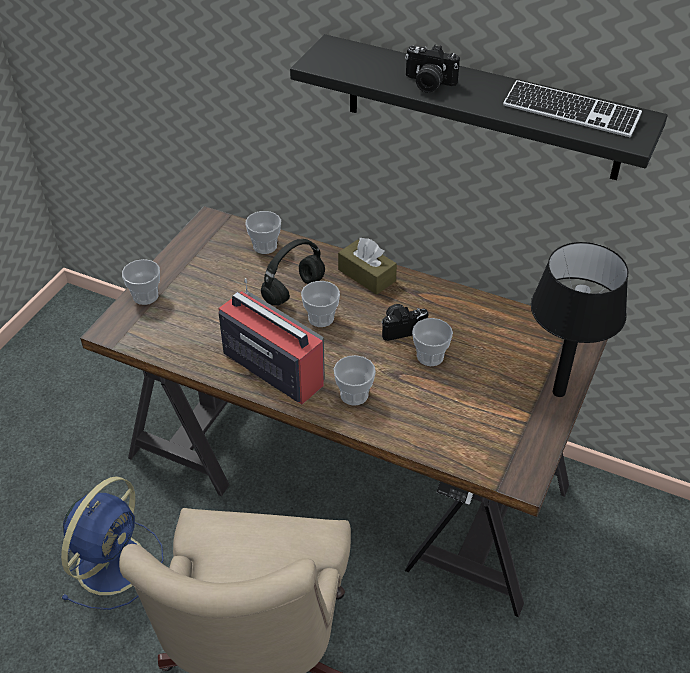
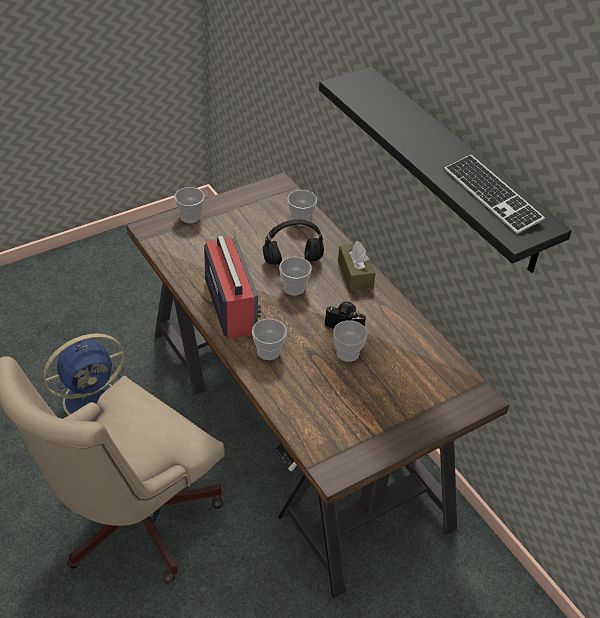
camera: 30 degrees right, 0 degrees up
camera [405,45,460,93] -> none
black table lamp [531,242,629,397] -> none

